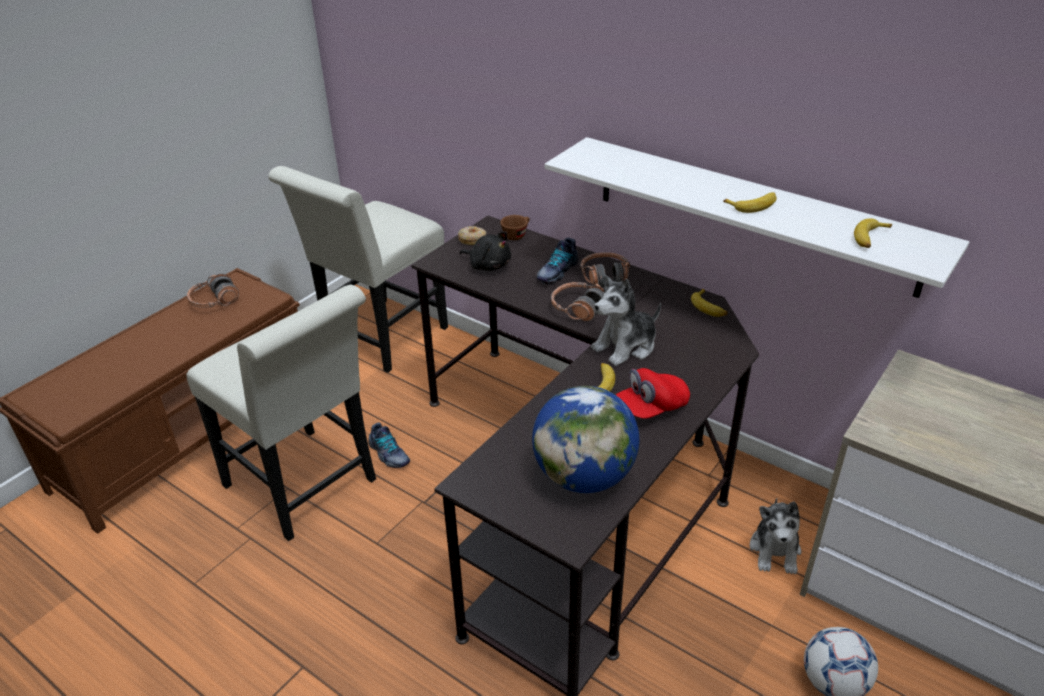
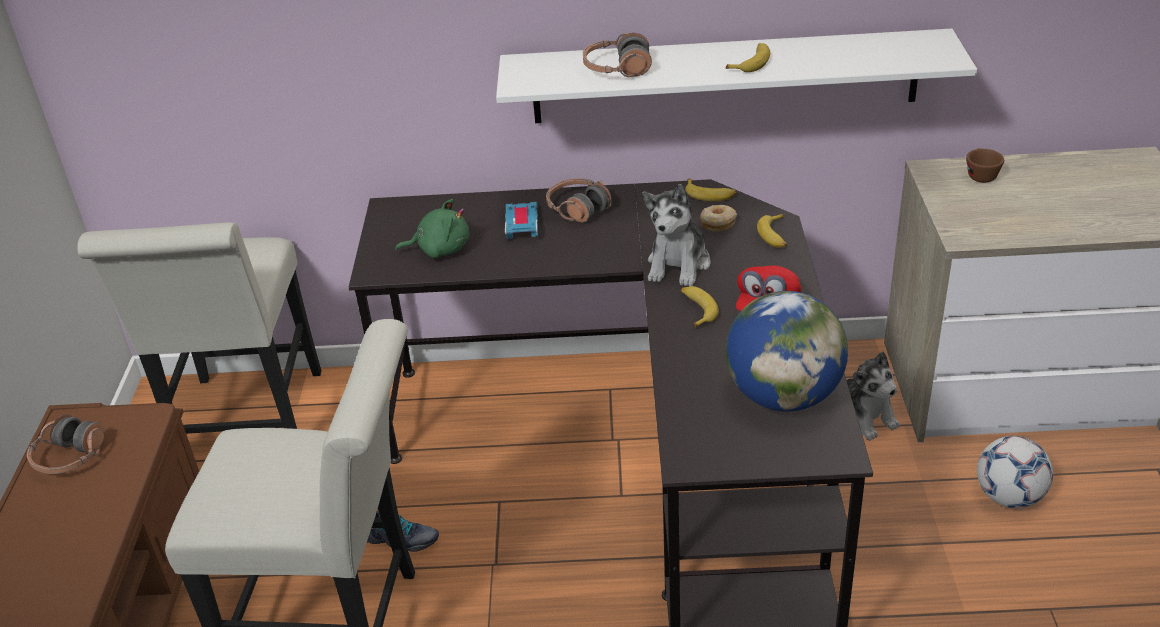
camera: 35 degrees left, 0 degrees up
donut [458,226,486,245] -> donut moved to [700,205,737,232]
black plush toy [459,231,511,271] -> green plush toy [395,199,469,258]
brown cup [500,215,530,240] -> brown cup moved to [966,148,1004,183]
shoe [537,238,579,285] -> toy car [505,202,538,239]
headphones [551,282,604,321] -> headphones moved to [583,33,652,77]
banana [854,218,892,248] -> banana moved to [757,214,787,248]

